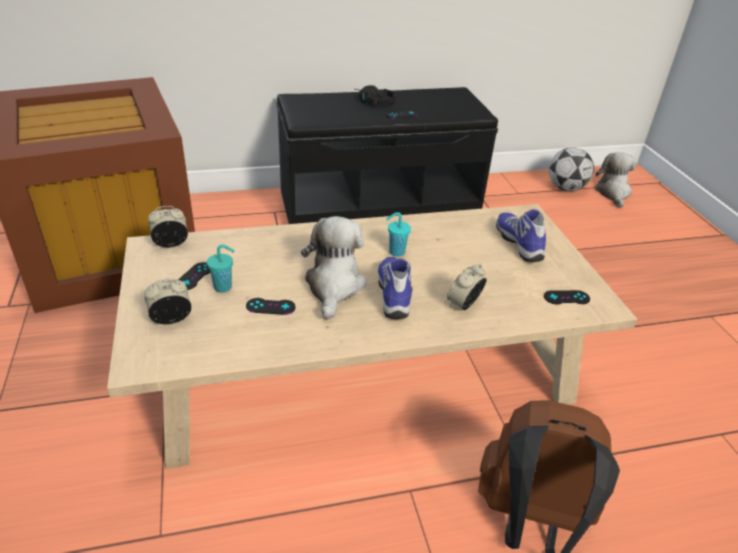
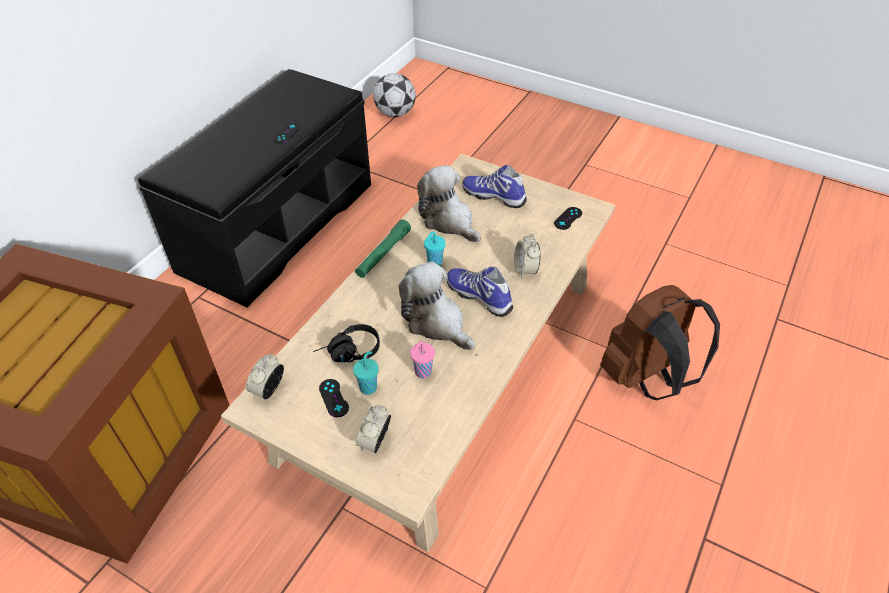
camera: 45 degrees left, 10 degrees up
black game controller [246,298,296,315] -> pink cup [410,341,435,378]
black headphones [354,85,396,105] -> black headphones moved to [313,324,380,362]
plush toy [595,152,636,208] -> plush toy moved to [417,165,481,242]
none -> green flashlight [355,219,411,278]

